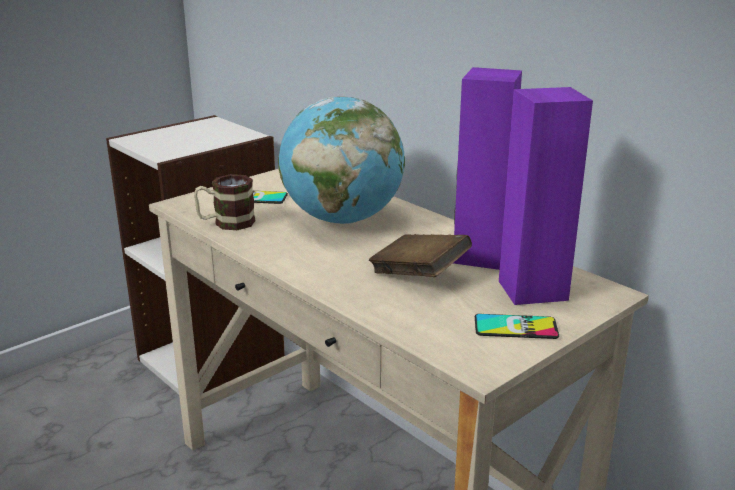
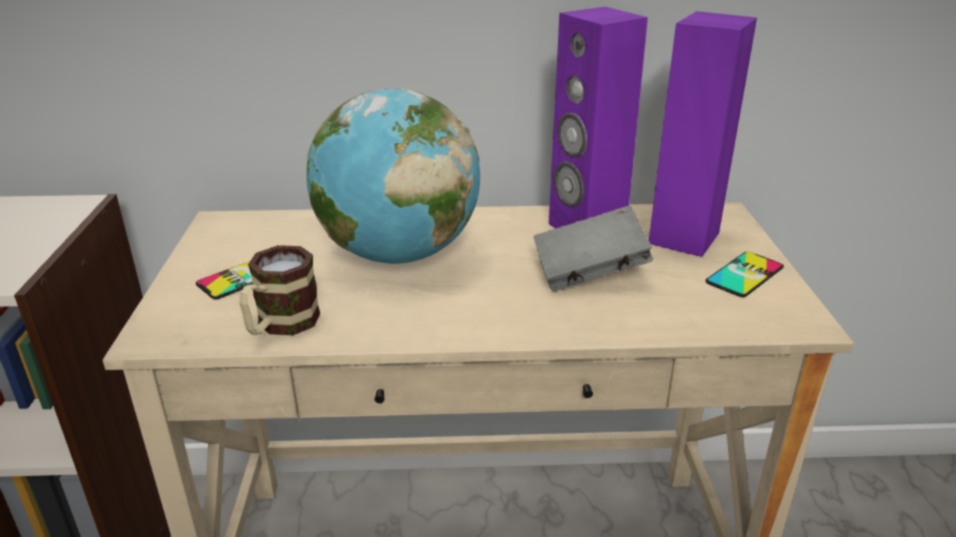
camera: 50 degrees left, 5 degrees up
brown book [369,234,472,277] -> grey book [533,205,653,291]

